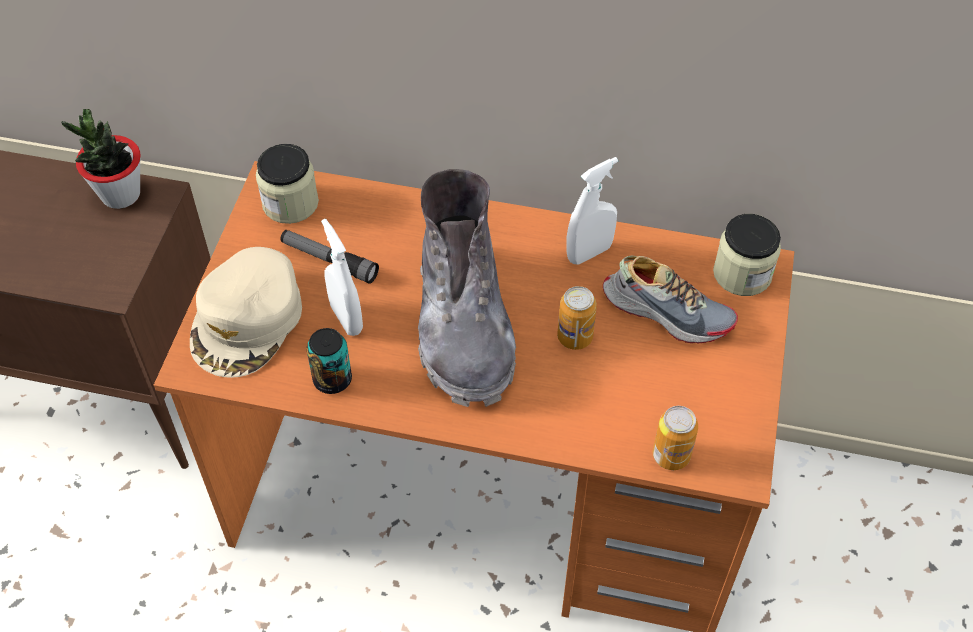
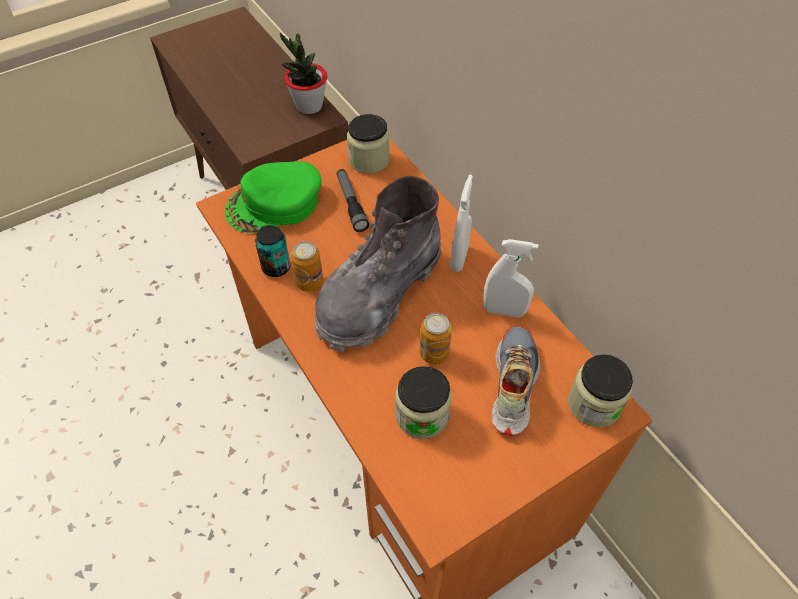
camera: 45 degrees right, 0 degrees up
beige cap [190,247,302,378] -> green cap [225,161,321,233]
white spray bottle [321,219,363,336] -> white spray bottle moved to [450,175,473,272]
shoe [603,256,738,343] -> shoe turned 150 degrees counterclockwise [492,326,540,436]
can [653,406,698,470] -> can moved to [291,241,323,292]
none -> jar [395,366,452,439]

